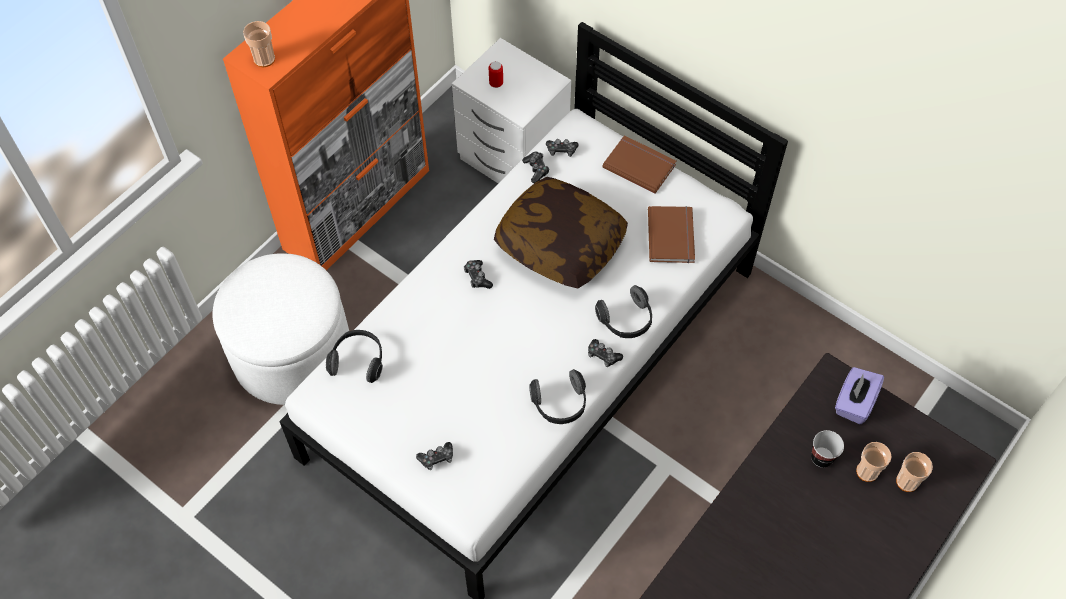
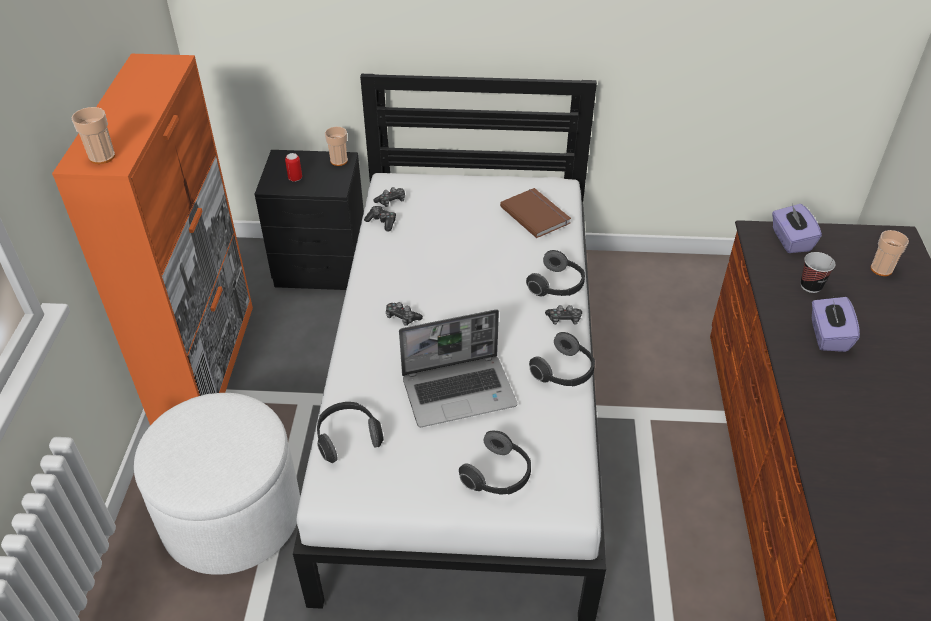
camera: 35 degrees left, 15 degrees down
game controller [416,442,453,470] -> headphones [459,431,531,494]
white nightstand [452,38,571,183] -> black nightstand [255,150,364,290]
pillow [494,177,628,289] -> none
brown book [602,135,676,194] -> none
cup [856,442,892,482] -> cup moved to [325,127,348,166]
none -> laptop [399,310,517,427]
none -> purple tissue box [812,297,860,352]

